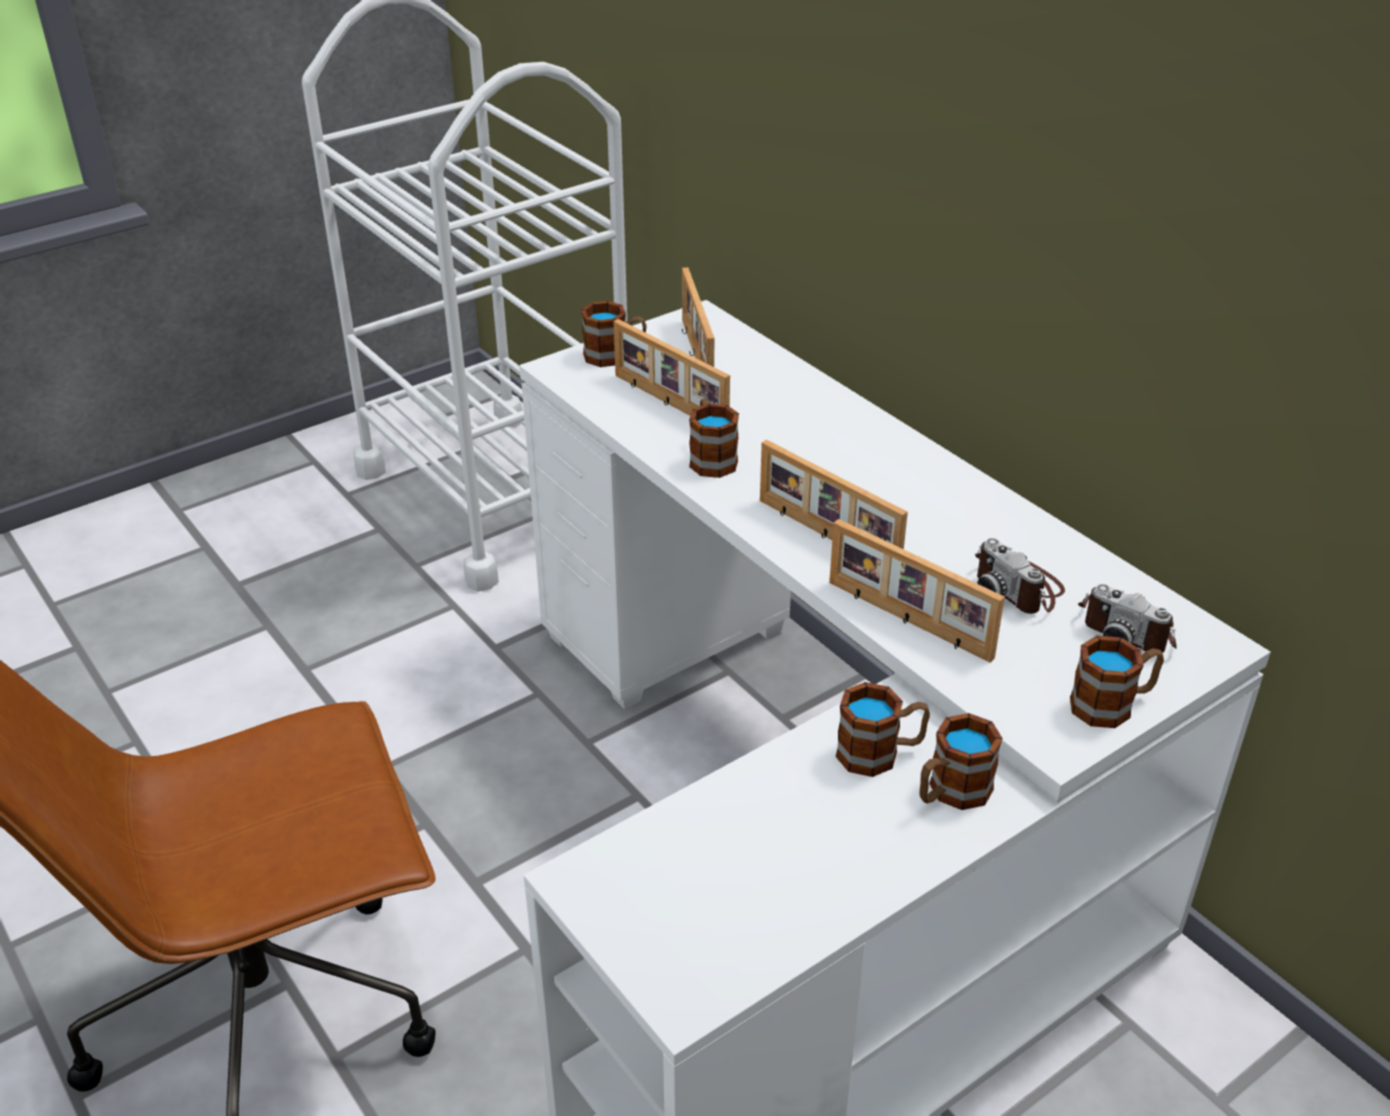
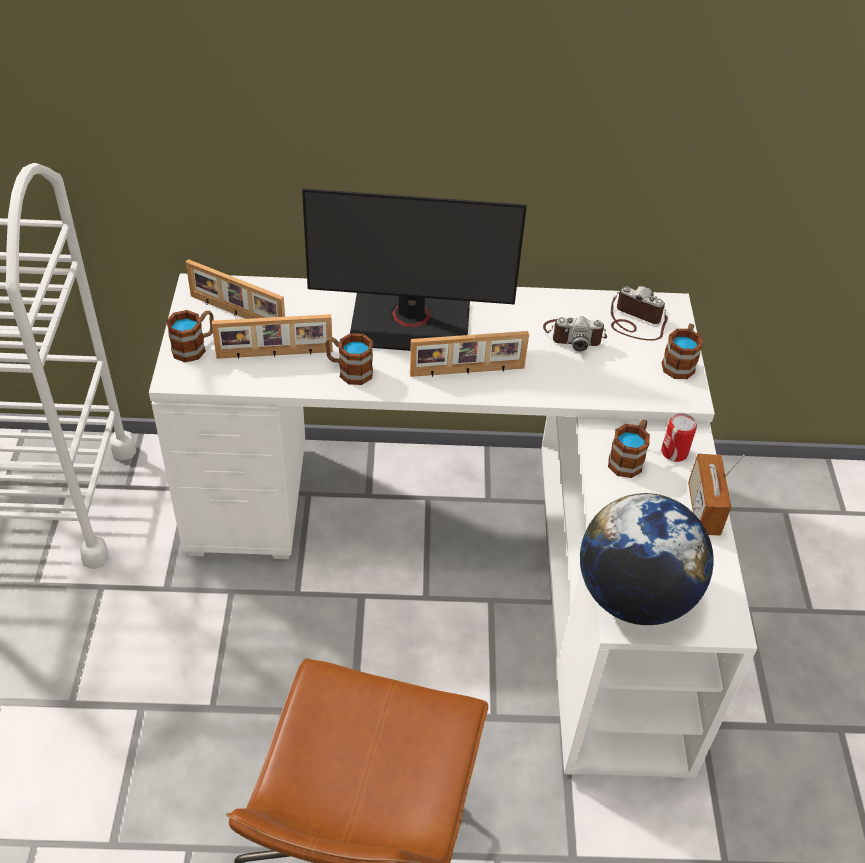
camera: 55 degrees left, 10 degrees up
picture frame [829,519,1005,663] -> none
mug [919,713,1003,810] -> can [661,413,697,462]
camera [1078,584,1176,653] -> camera turned 135 degrees counterclockwise [611,286,668,341]
none -> monitor [302,188,527,351]
none -> globe [580,493,714,625]
none -> radio [688,454,745,536]

